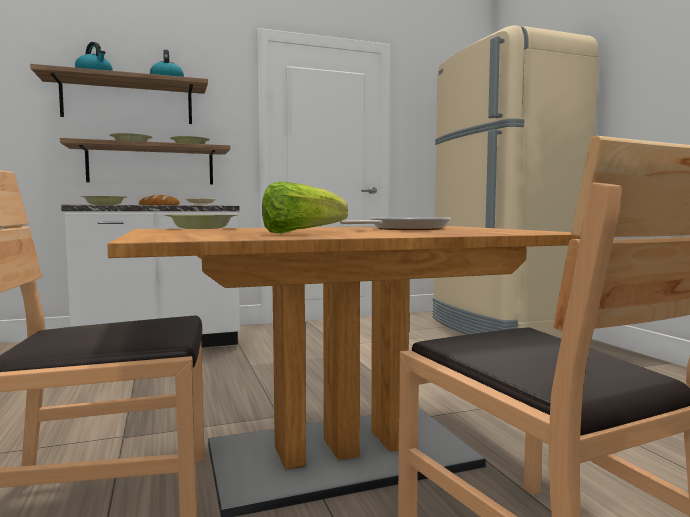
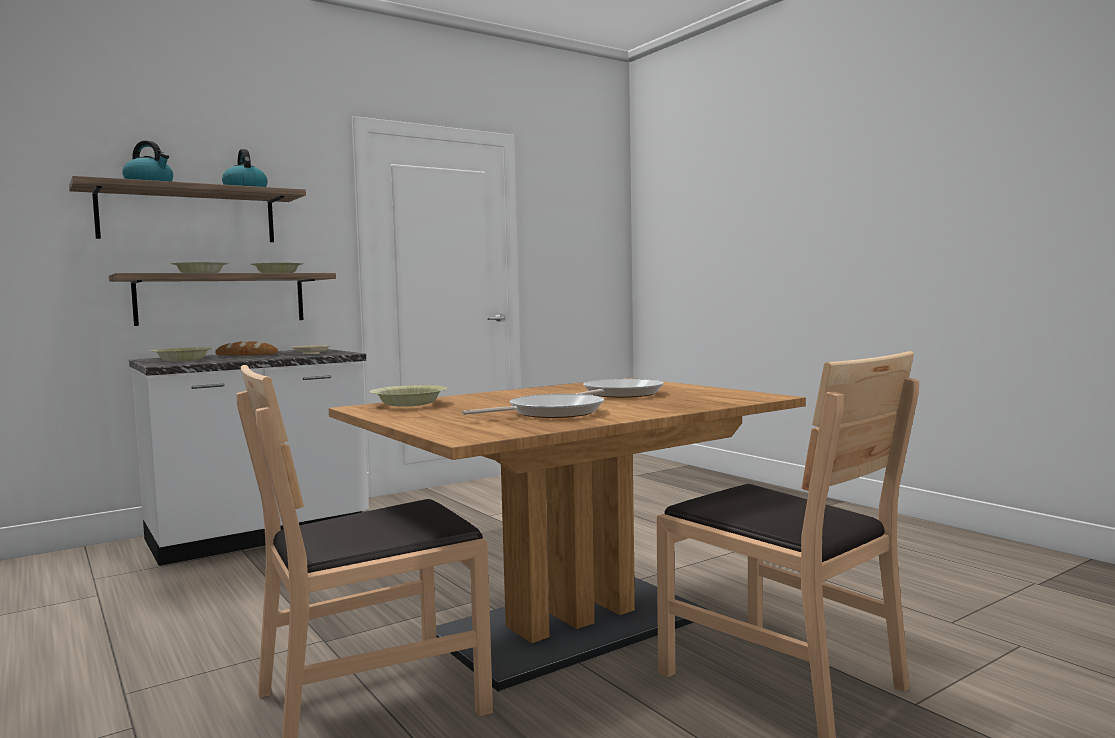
camera: 15 degrees left, 0 degrees up
lettuce [262,181,348,234] -> frying pan [462,394,604,418]
beige fridge [433,25,599,338] -> none

